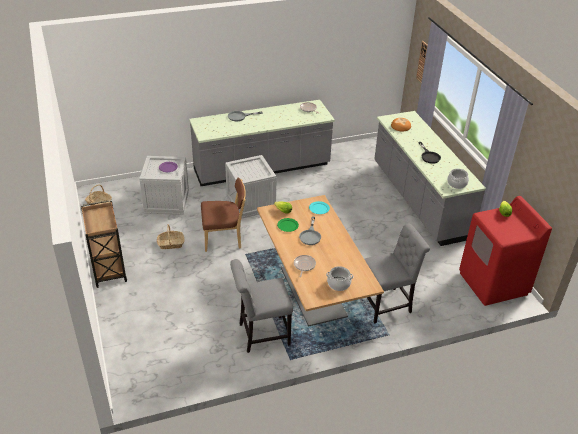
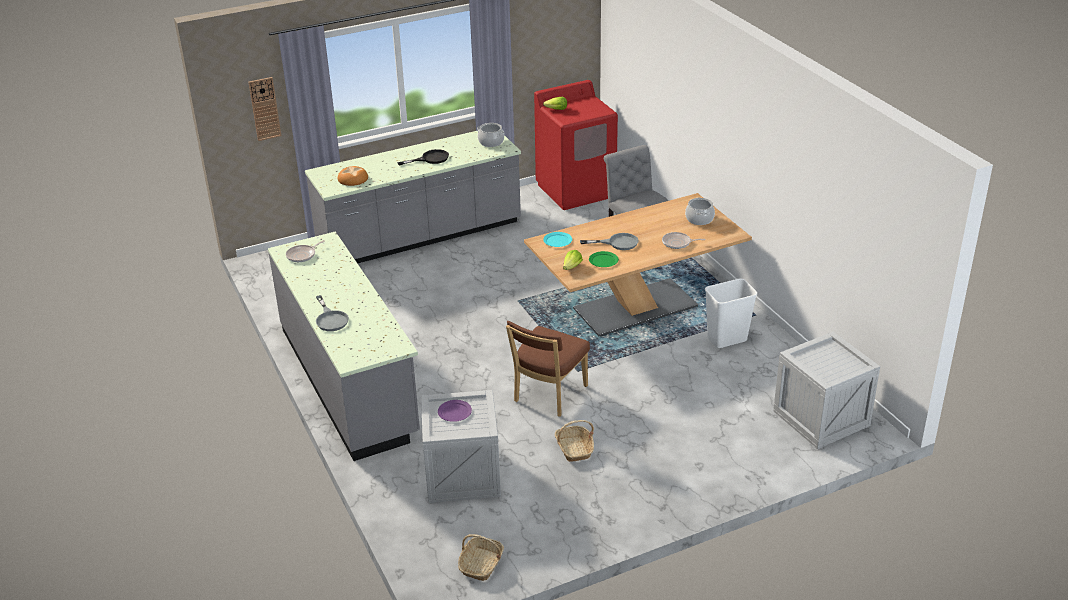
camera: 95 degrees left, 5 degrees down
brown cart [81,200,127,288] -> none
brown chair [201,177,246,252] -> brown chair turned 135 degrees counterclockwise [506,321,590,417]
crate [225,155,276,218] -> crate moved to [773,332,880,449]
grey chair [230,259,293,353] -> white trash can [705,278,757,348]

